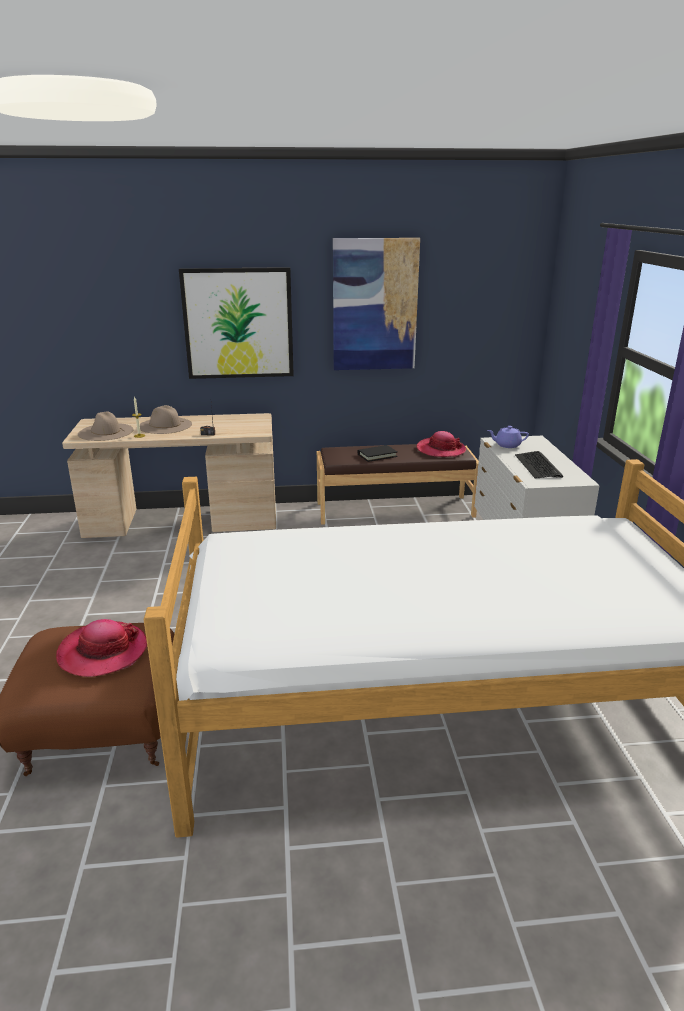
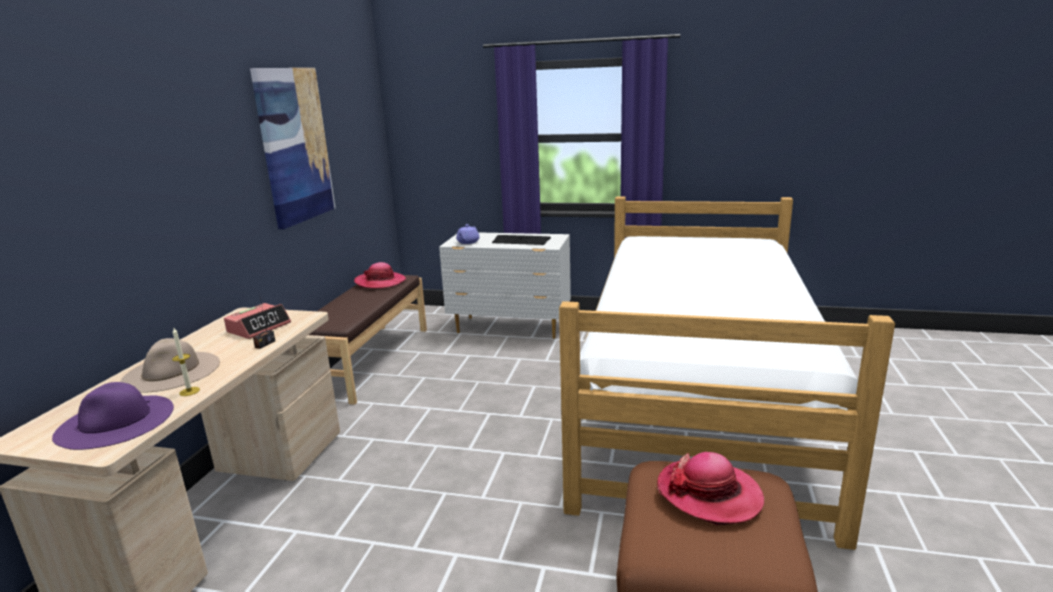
camera: 70 degrees left, 5 degrees down
beige hat [78,412,133,441] -> purple hat [52,382,174,450]
picture [179,267,294,379] -> none
black book [358,445,398,462] -> none
none -> alarm clock [224,303,291,339]

